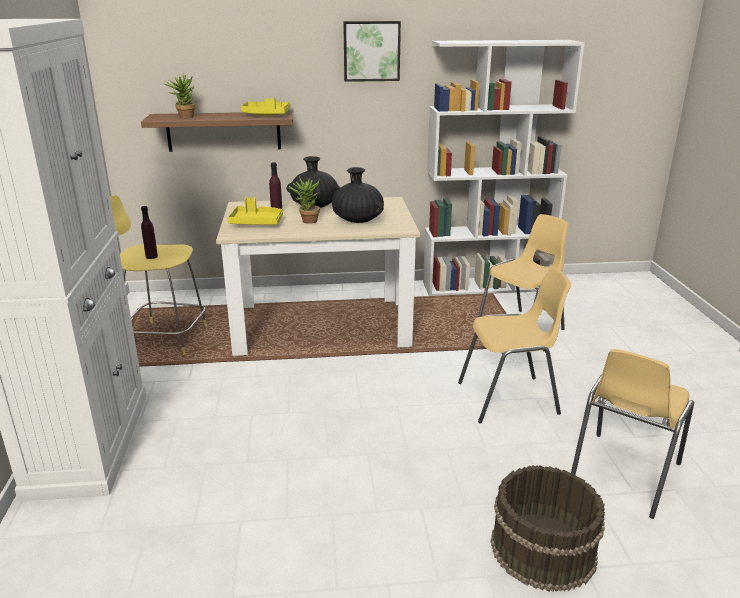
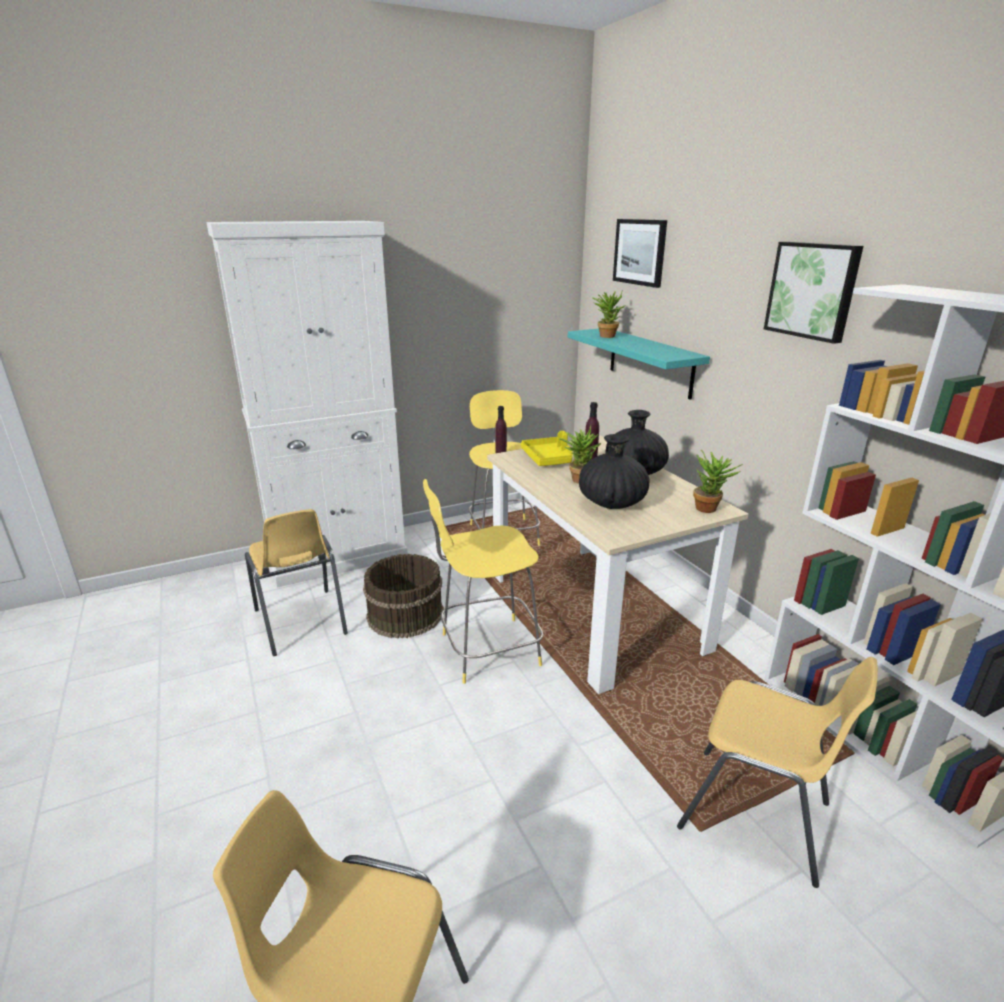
camera: 70 degrees right, 0 degrees up
brown shelf [141,112,293,152] -> turquoise shelf [568,329,710,400]
yellow tray [241,98,290,116] -> none
yellow chair [458,267,571,424] -> yellow chair moved to [245,509,348,656]
brown bucket [490,465,605,592] -> brown bucket moved to [363,554,444,638]
none -> yellow stool [423,479,543,684]
none -> picture [613,219,667,288]
none -> potted plant [693,450,743,513]

